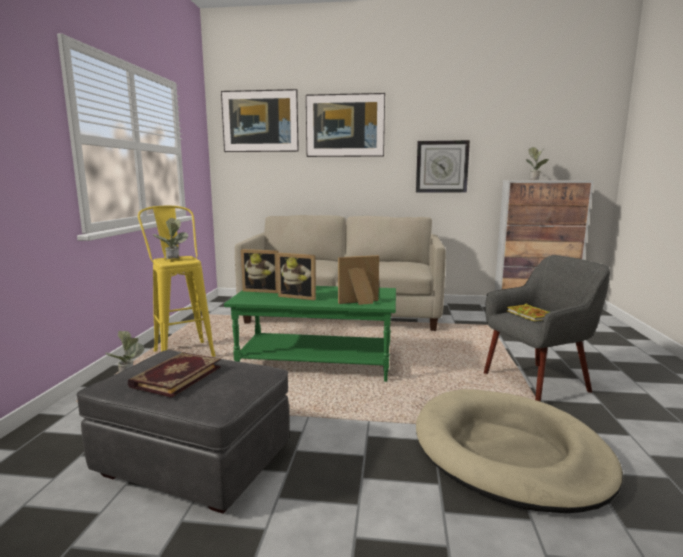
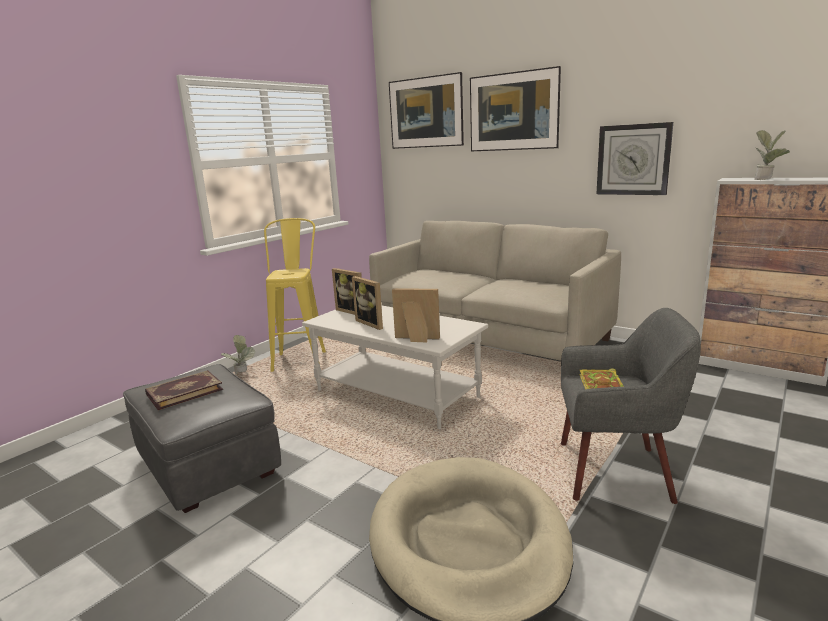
camera: 30 degrees right, 5 degrees up
potted plant [153,218,188,259] -> none
green coffee table [224,286,396,382] -> white coffee table [302,305,488,429]

